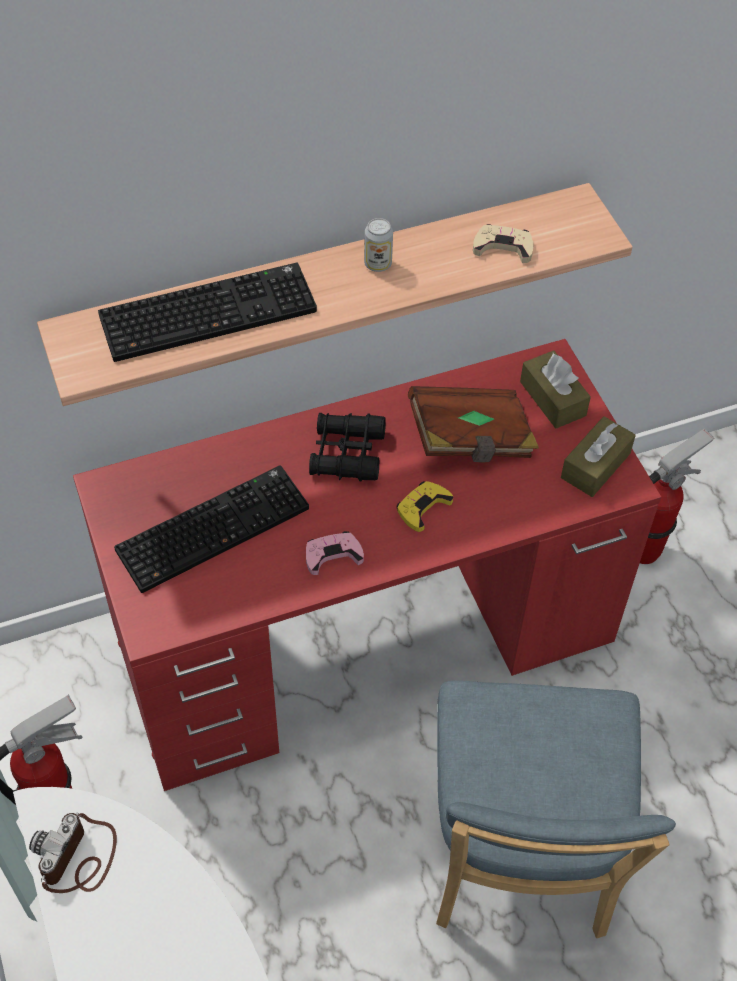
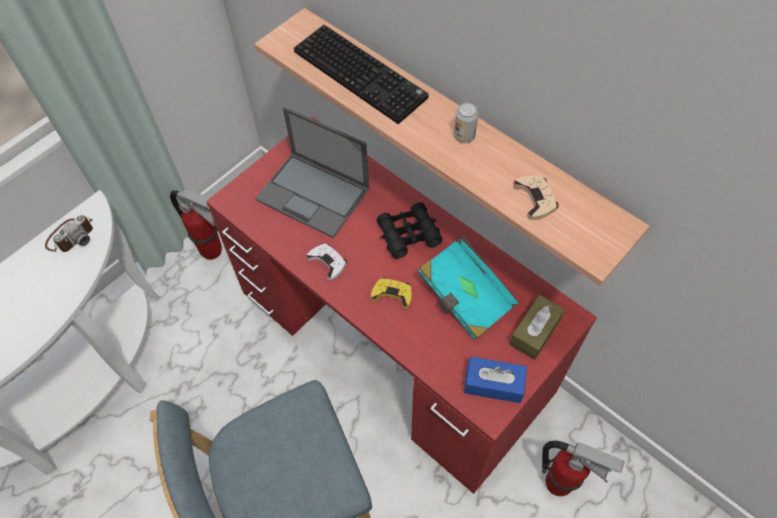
camera: 65 degrees right, 5 degrees up
camera [29,813,117,893] -> camera turned 135 degrees clockwise [45,215,93,252]
keyboard [114,465,309,593] -> laptop [256,107,369,238]
pink game controller [306,531,364,575] -> white game controller [307,244,347,280]
brown book [408,386,539,463] -> turquoise book [418,236,519,340]
brown tissue box [561,416,636,497] -> blue tissue box [464,357,527,403]

